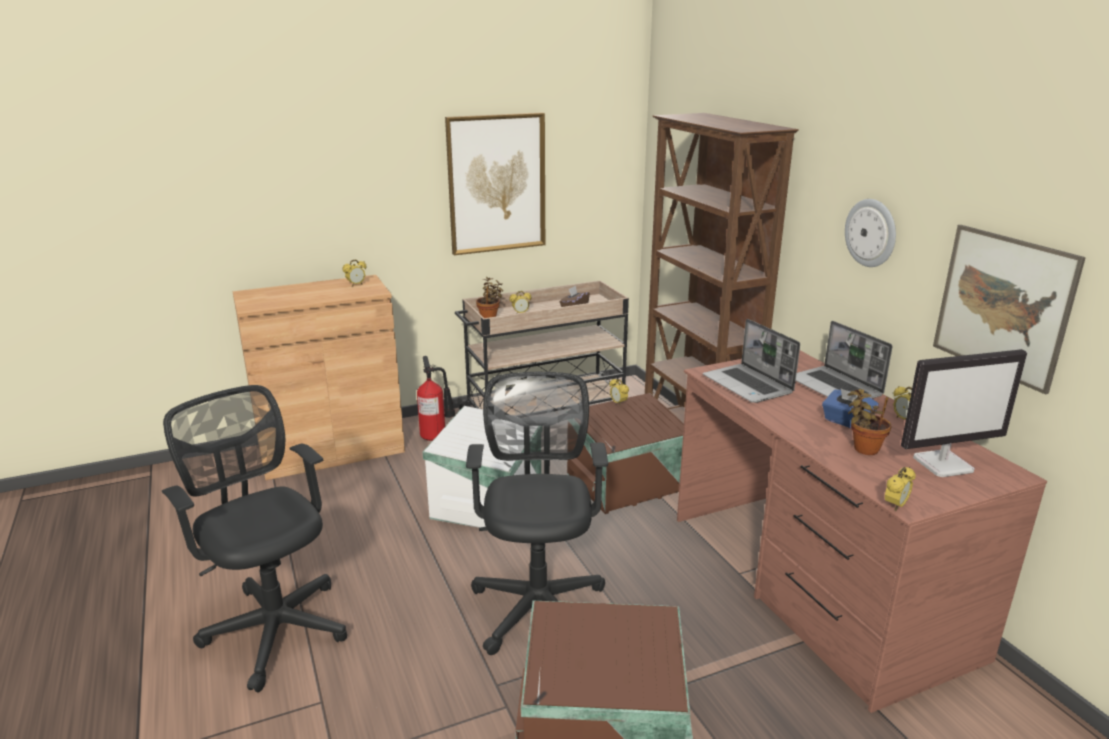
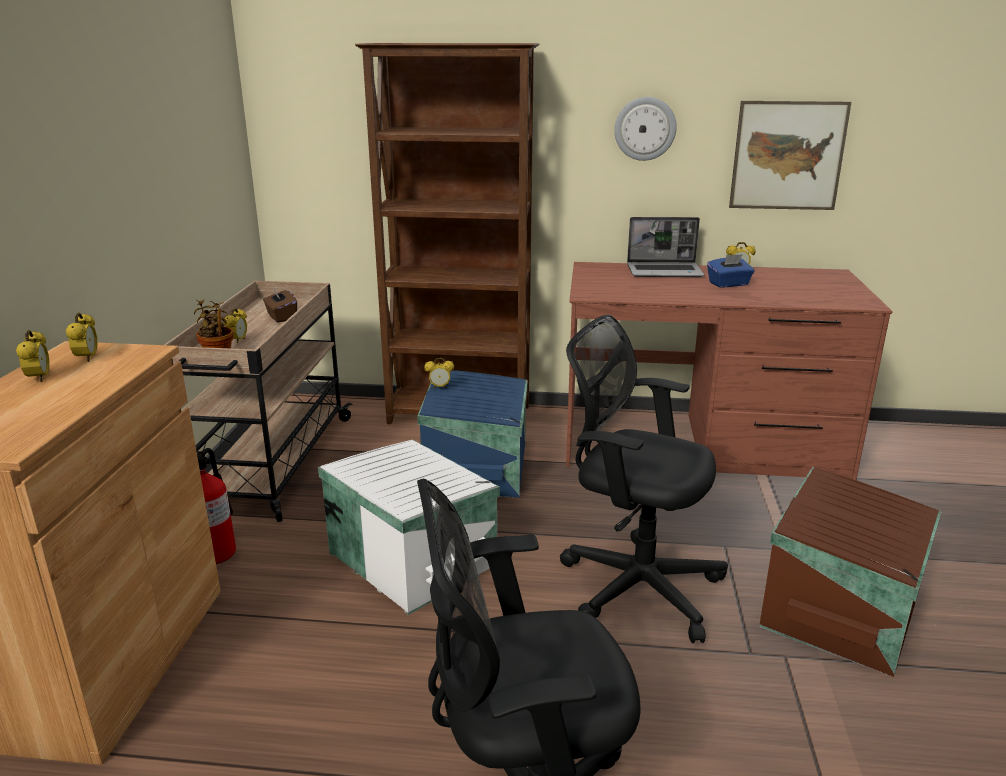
camera: 60 degrees left, 0 degrees up
picture [445,113,545,255] -> none
brown storage box [567,393,684,514] -> blue storage box [417,370,528,497]
laptop [703,319,800,403] -> none
potted plant [848,389,891,455] -> none
alarm clock [885,467,916,511] -> alarm clock moved to [16,330,50,382]
monitor [901,349,1027,477] -> none

